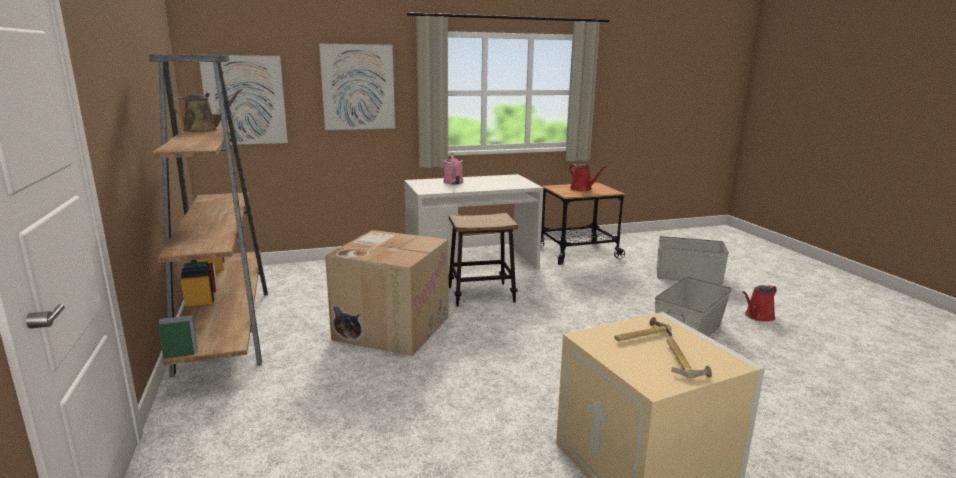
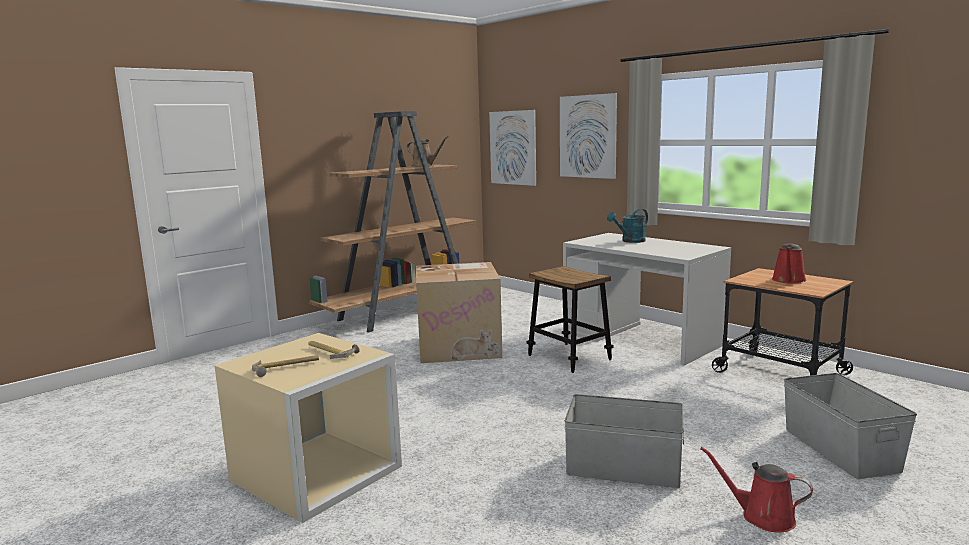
camera: 65 degrees right, 5 degrees down
pink watering can [444,153,463,184] -> turquoise watering can [607,209,648,243]

